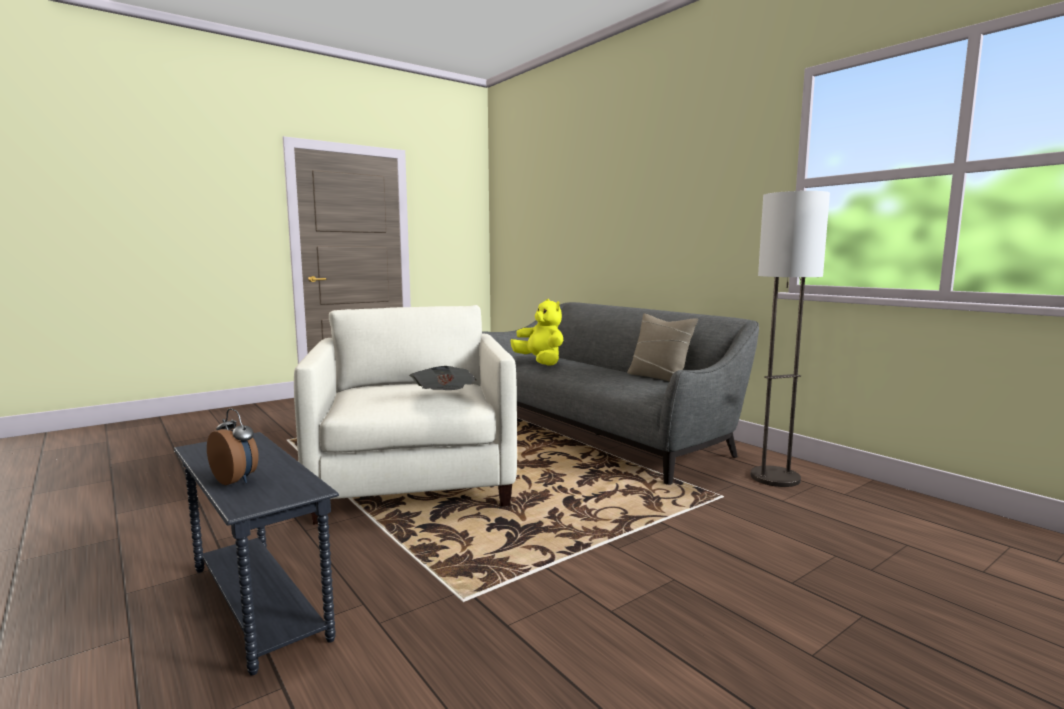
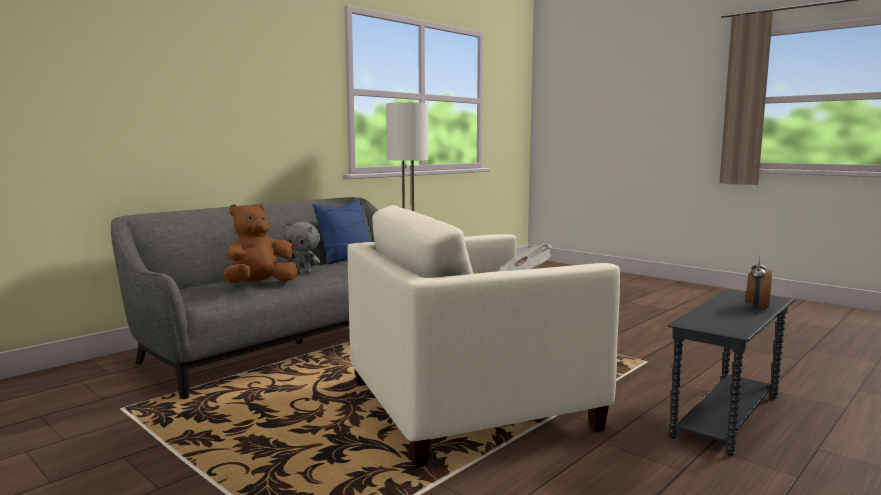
camera: 100 degrees left, 0 degrees up
yellow plush toy [511,299,563,366] -> brown plush toy [223,204,298,283]
beige pillow [627,313,698,381] -> blue pillow [312,200,370,264]
none -> grey plush toy [285,222,320,273]

